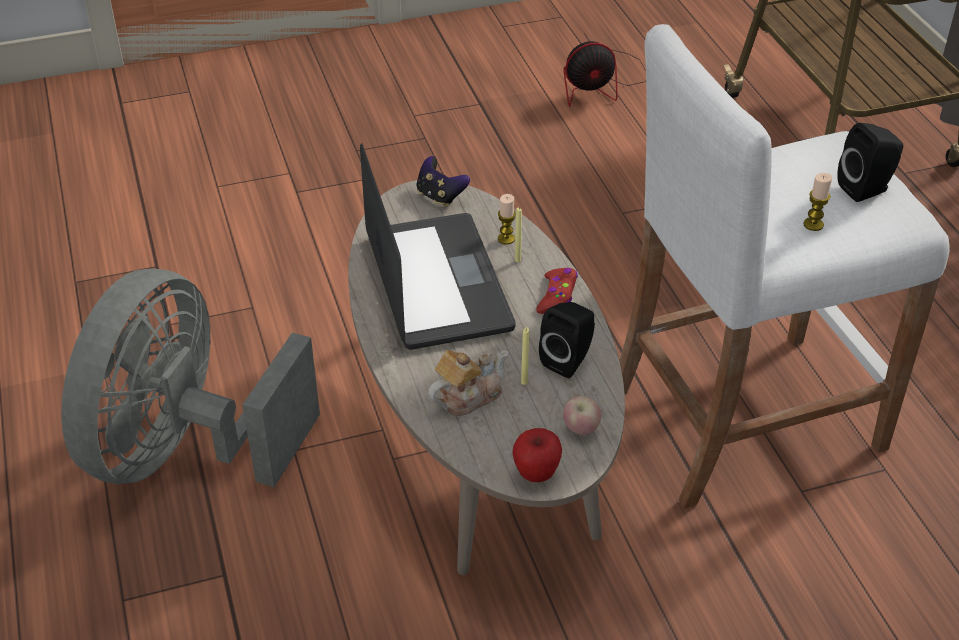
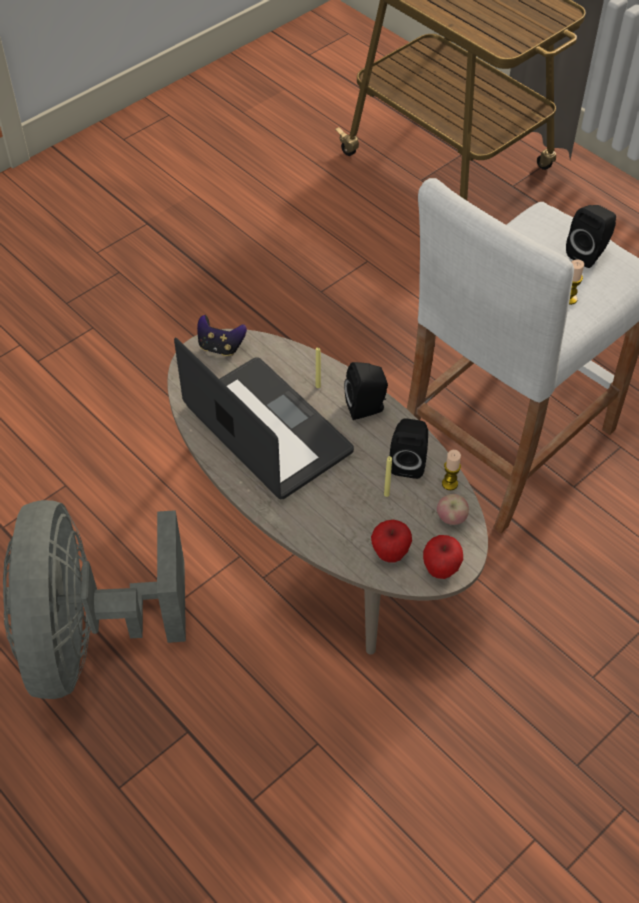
camera: 25 degrees left, 10 degrees up
teapot [428,350,508,416] -> none
candle [498,194,516,245] -> candle moved to [442,450,461,490]
red game controller [536,268,578,314] -> black speaker [344,362,388,420]
fan [564,33,646,107] -> none
none -> apple [371,520,412,563]

